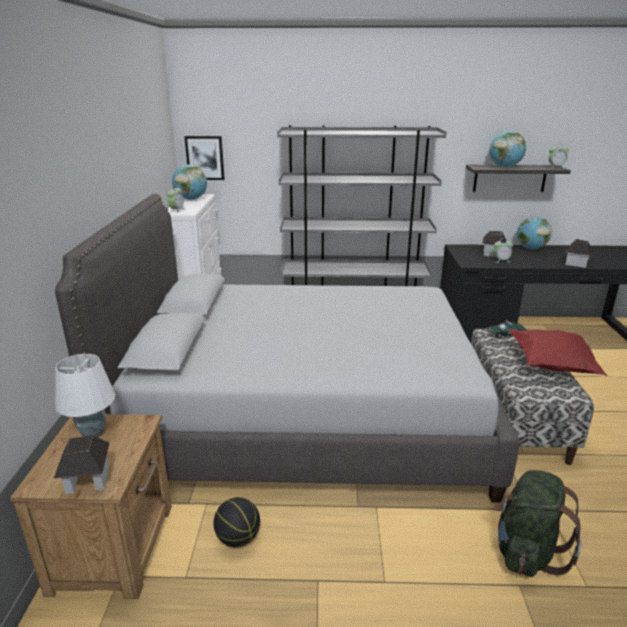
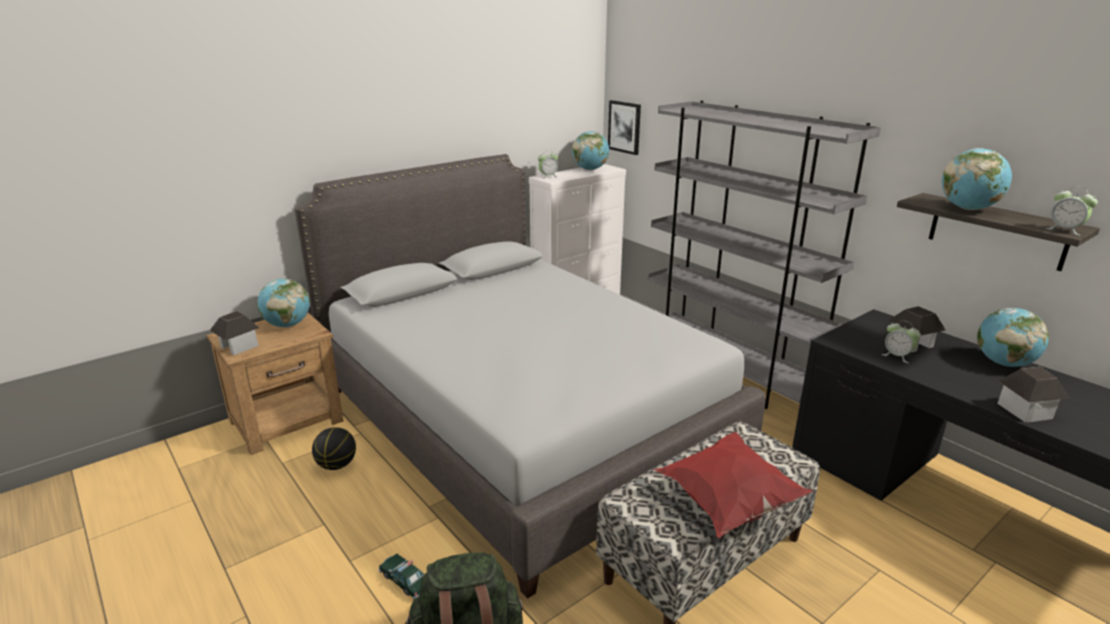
camera: 50 degrees right, 0 degrees up
white table lamp [55,354,115,437] -> globe [257,279,310,327]
toy car [487,320,527,339] -> toy car moved to [378,553,425,599]

